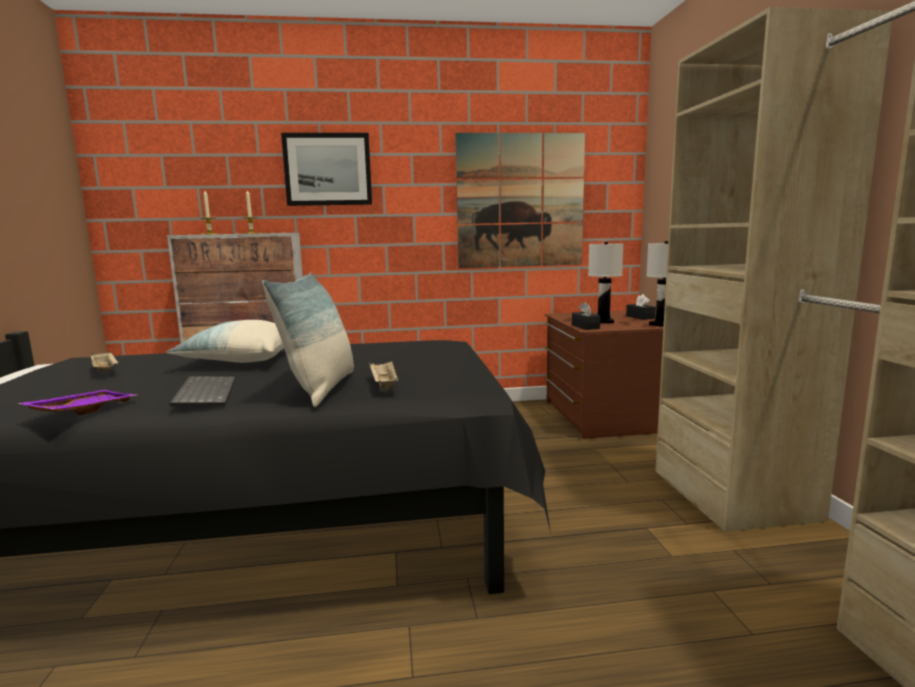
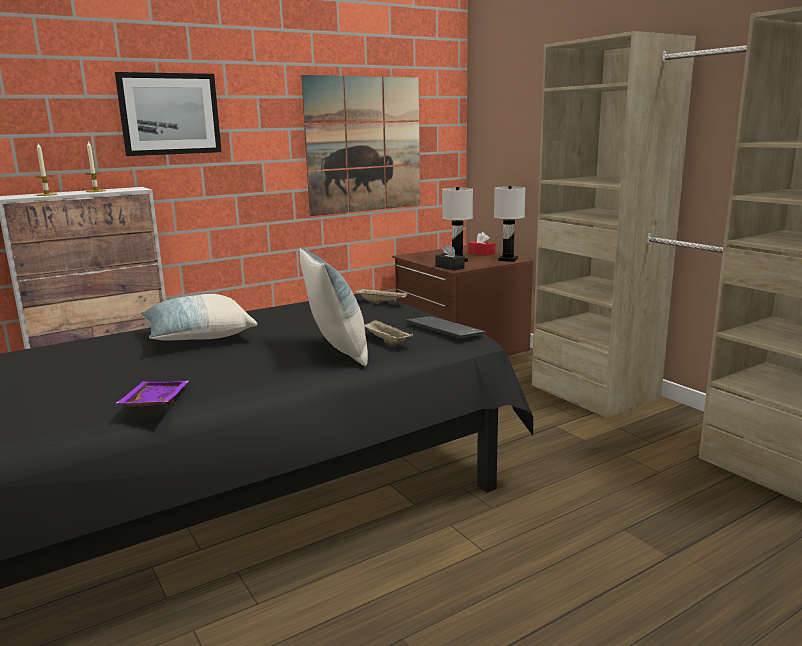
camera: 25 degrees left, 5 degrees up
beige tray [91,352,118,372] -> beige tray moved to [355,288,408,304]
keyboard [170,376,235,406] -> keyboard moved to [405,316,486,338]
black tissue box [626,294,656,320] -> red tissue box [468,232,495,256]

